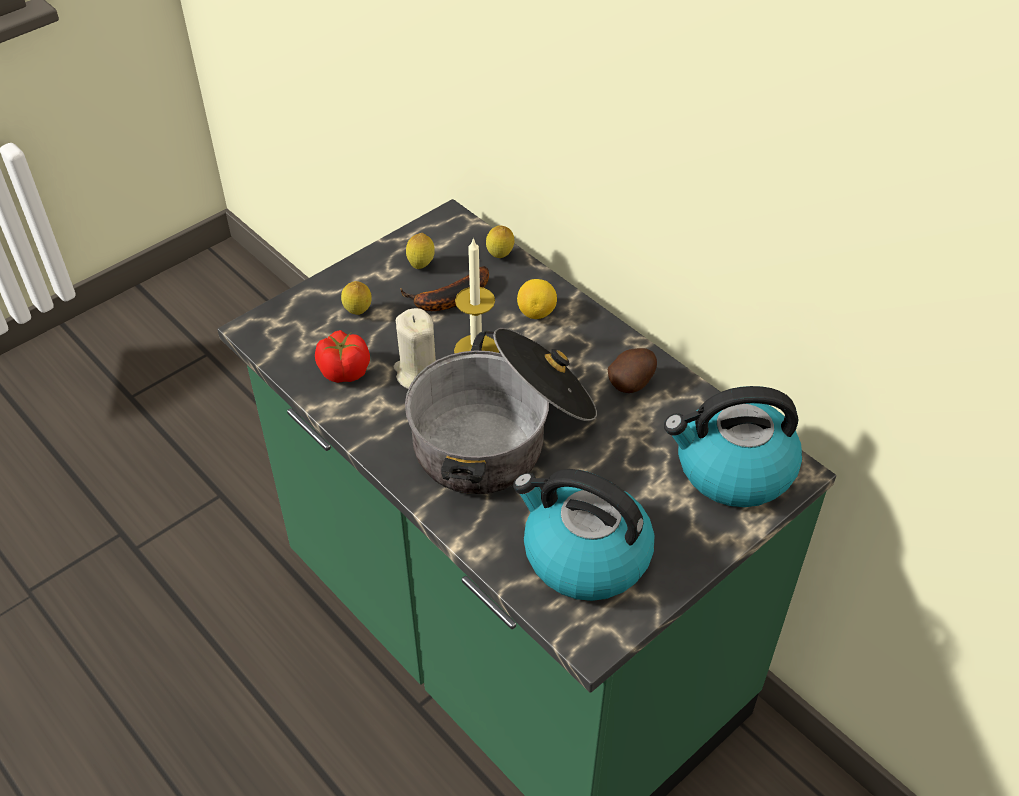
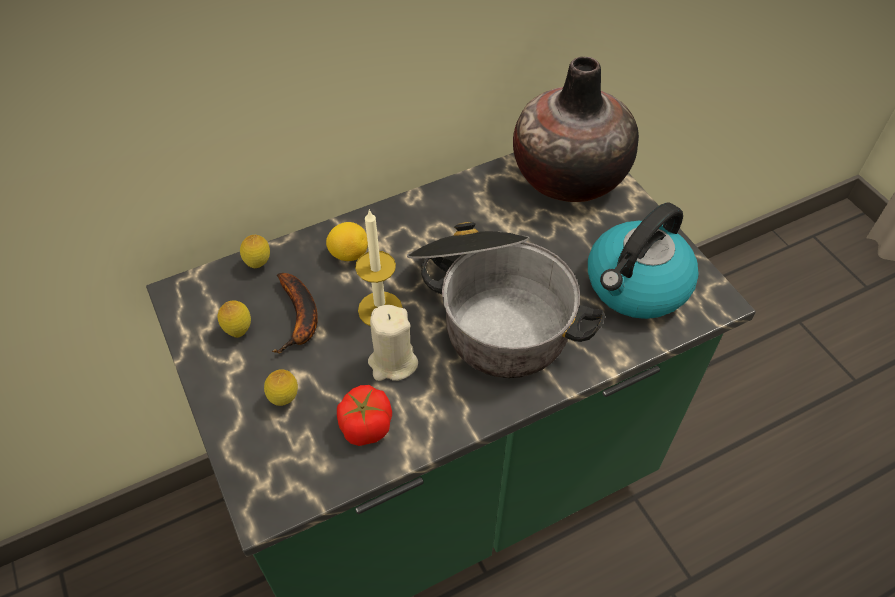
camera: 75 degrees left, 5 degrees up
potato [608,348,657,393] -> none
kettle [664,386,802,507] -> vase [513,57,639,202]

